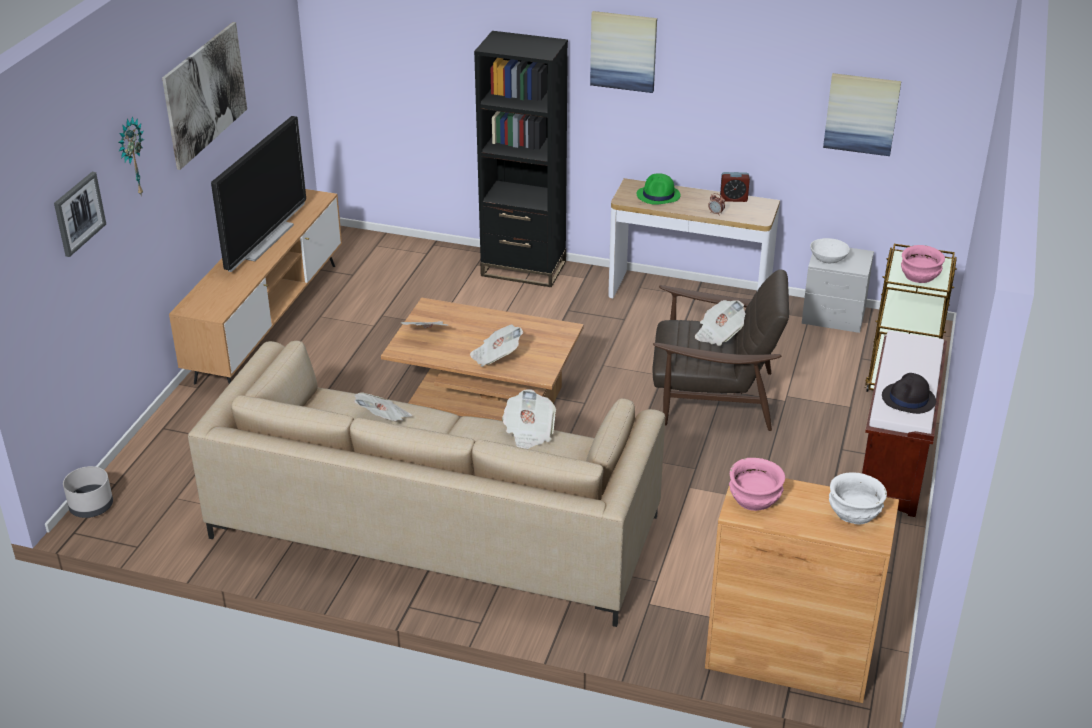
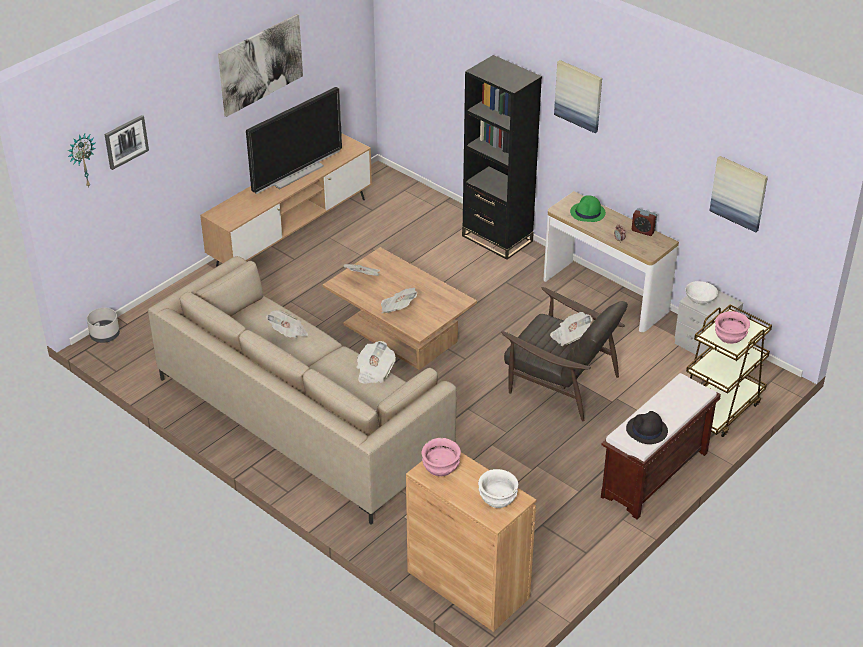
camera: 25 degrees right, 5 degrees up
wall clock [118,116,144,197] -> wall clock moved to [68,134,96,187]

